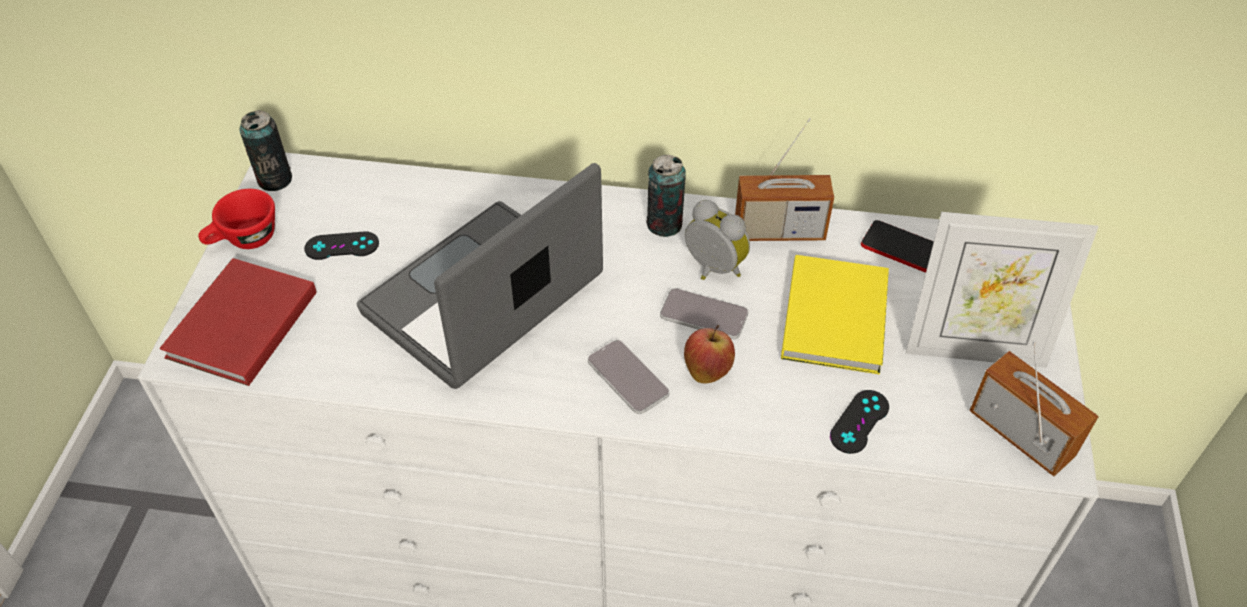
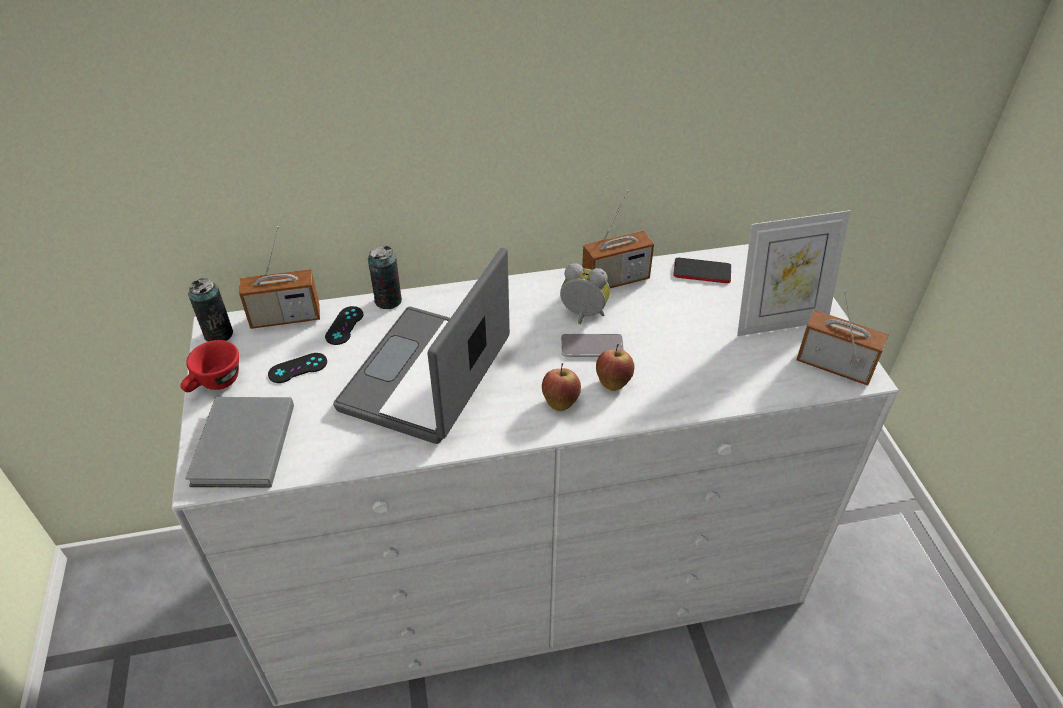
camera: 20 degrees left, 5 degrees down
red book [160,258,317,386] -> grey book [185,397,294,488]
phone [588,340,669,414] -> apple [542,363,581,411]
can [646,155,686,237] -> can moved to [368,246,402,309]
yellow book [781,255,889,374] -> none
black game controller [830,390,889,454] -> black game controller moved to [325,306,363,345]
none -> radio [239,226,320,329]

